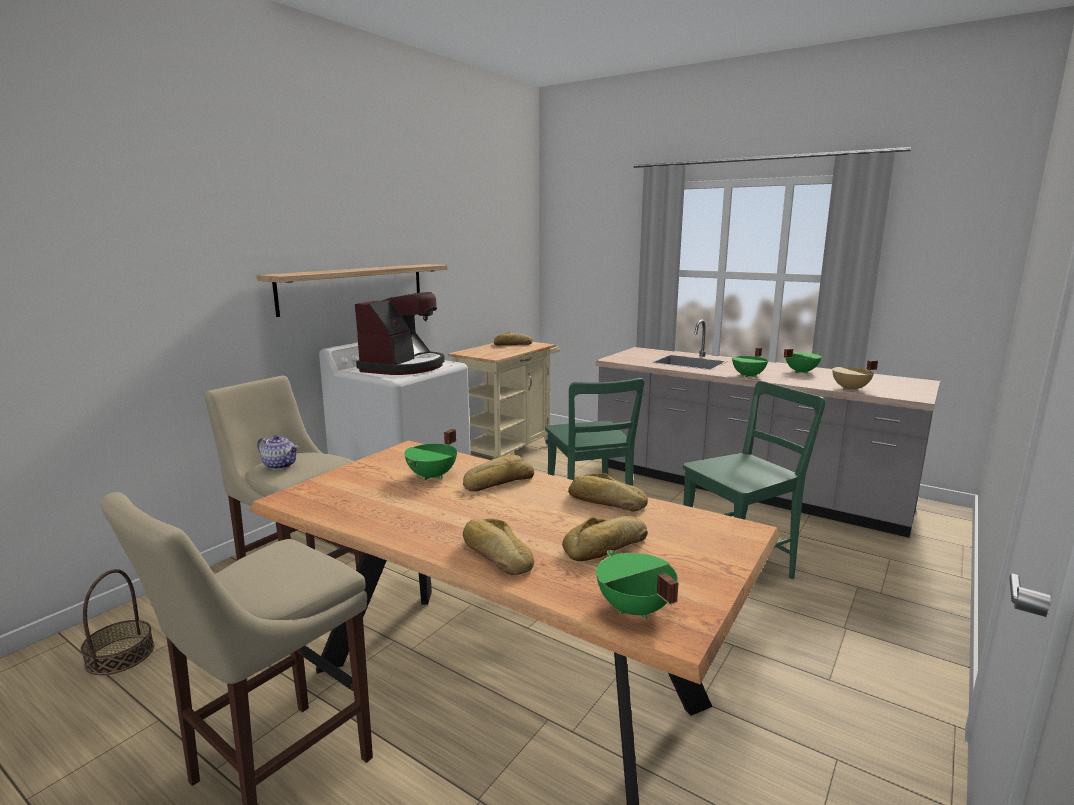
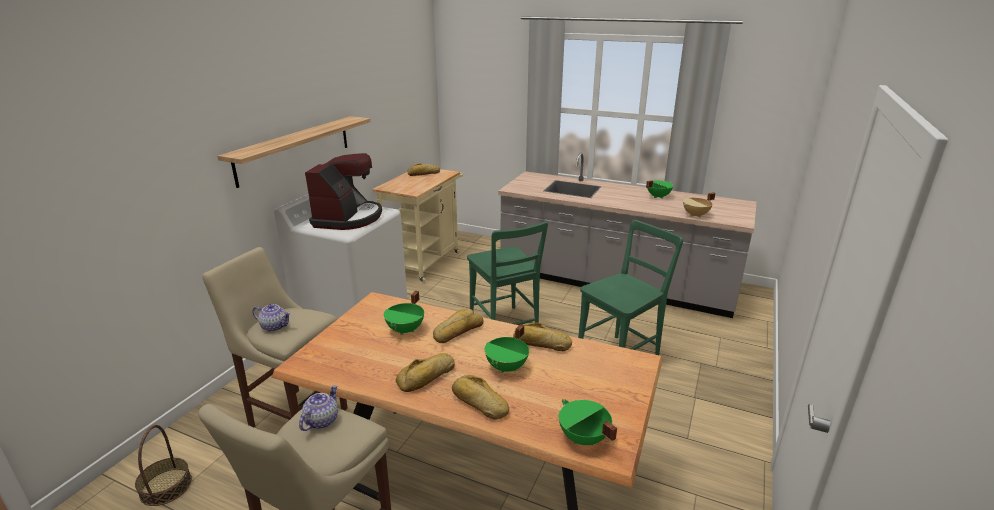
camera: 10 degrees left, 10 degrees up
bread [562,516,648,561] -> bread moved to [396,353,455,392]
green cooking pot [732,347,768,377] -> green cooking pot moved to [485,324,529,373]
none -> teapot [299,385,338,431]

